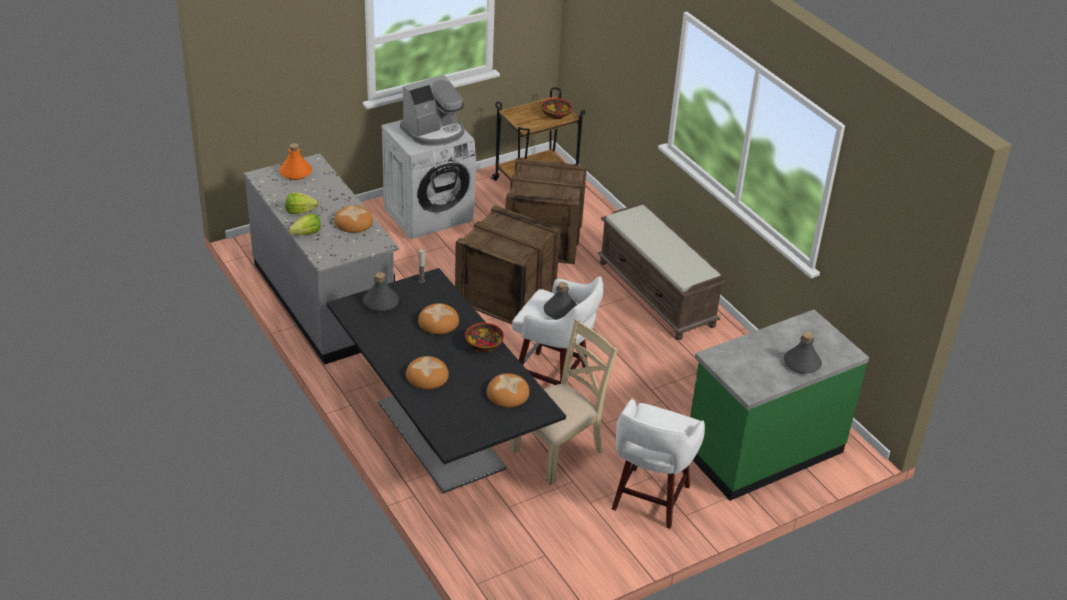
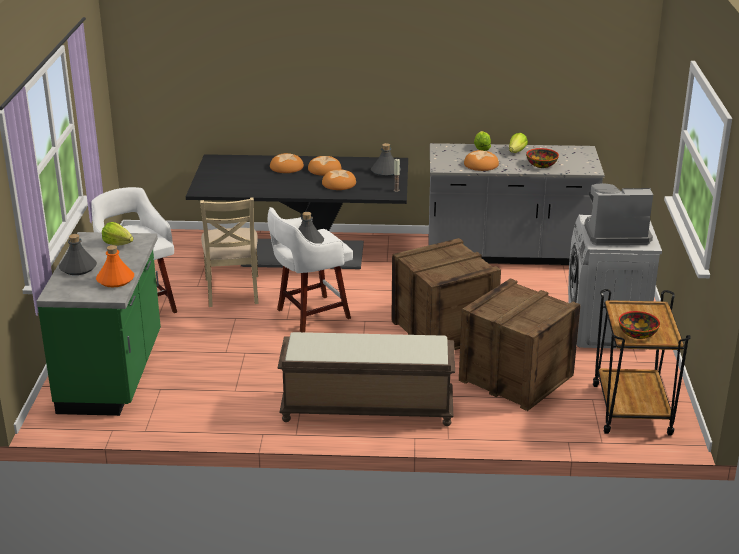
camera: 125 degrees right, 10 degrees down
orange bottle [279,143,312,180] -> orange bottle moved to [96,245,134,287]
coffee machine [400,75,464,146] -> coffee machine turned 90 degrees clockwise [584,183,653,246]
bowl [465,323,504,352] -> bowl moved to [526,148,559,168]
bread [487,373,530,408] -> bread moved to [308,156,342,176]
none -> lettuce [102,222,134,245]

